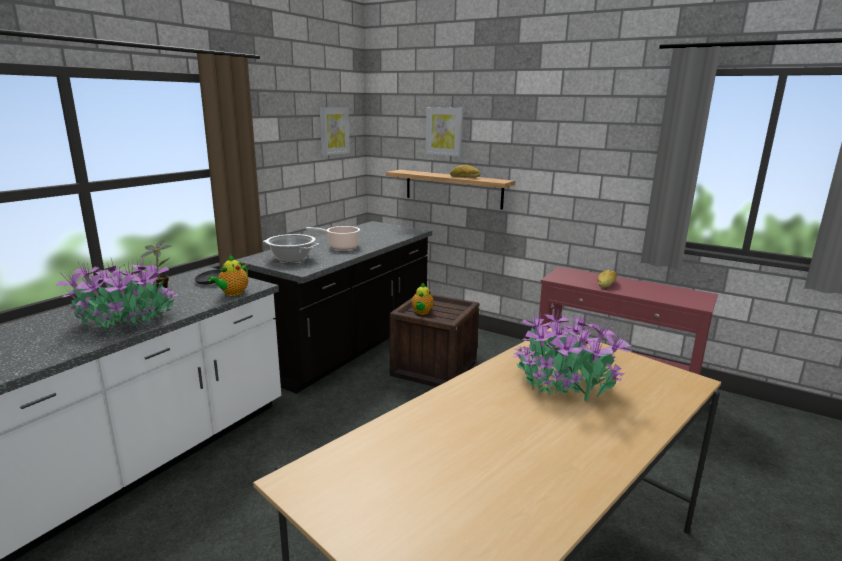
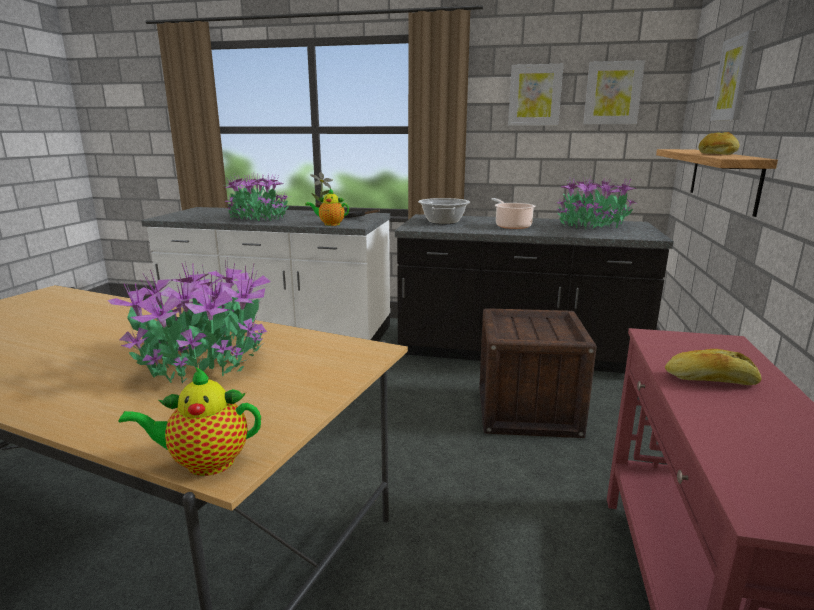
camera: 70 degrees right, 0 degrees up
teapot [412,283,434,315] -> teapot moved to [119,367,261,476]
none -> picture [508,64,564,126]
none -> potted plant [557,178,637,230]

